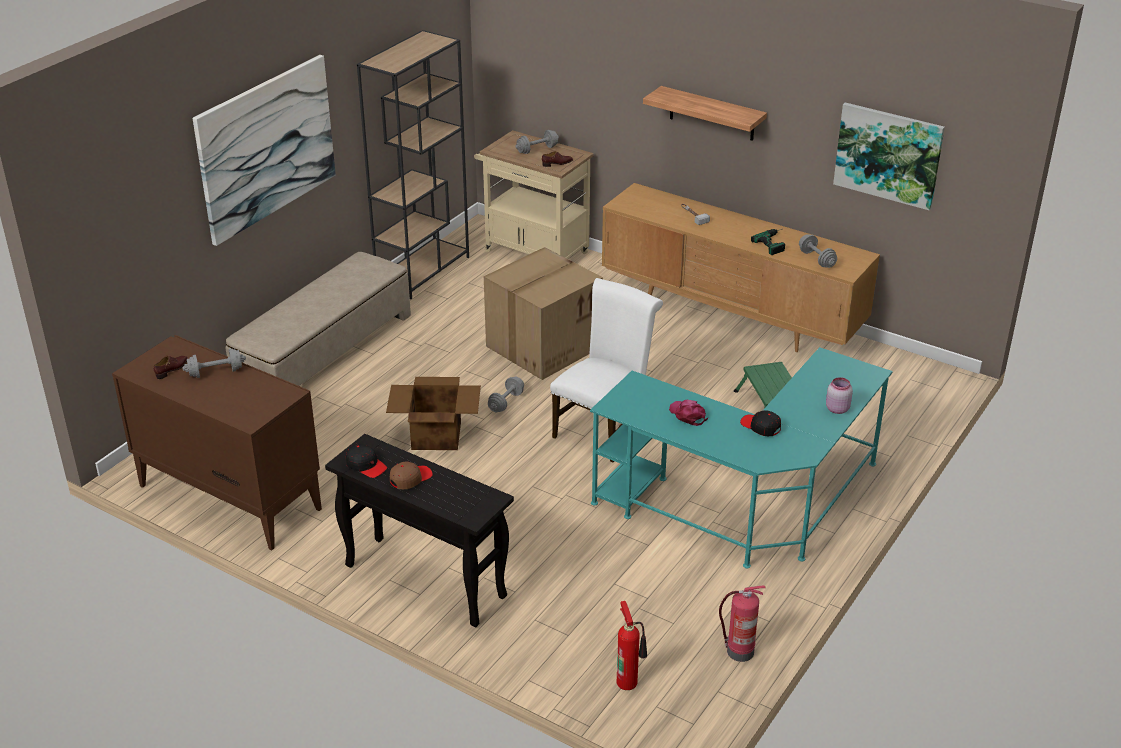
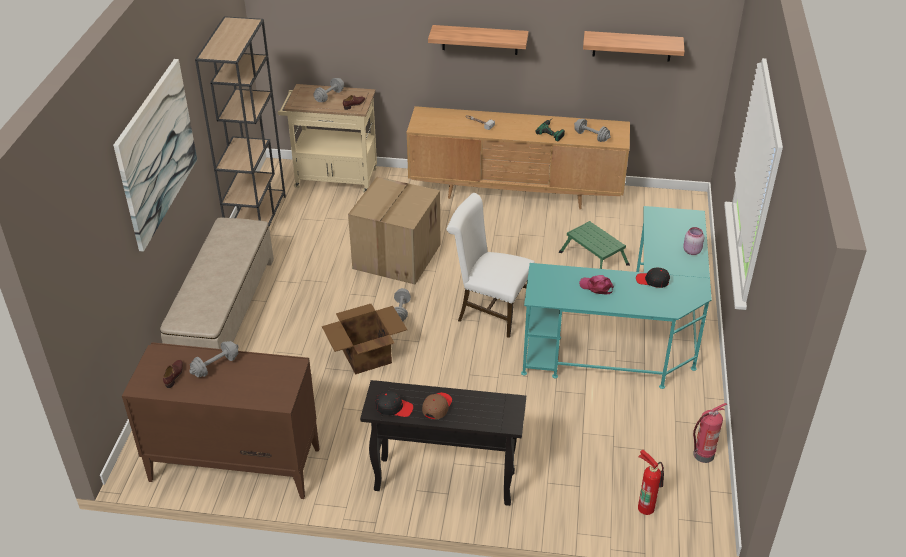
camera: 25 degrees left, 5 degrees up
white chair [550,278,663,462] -> white chair turned 75 degrees counterclockwise [447,193,535,338]
picture [833,102,945,210] -> shelf [583,31,685,62]

